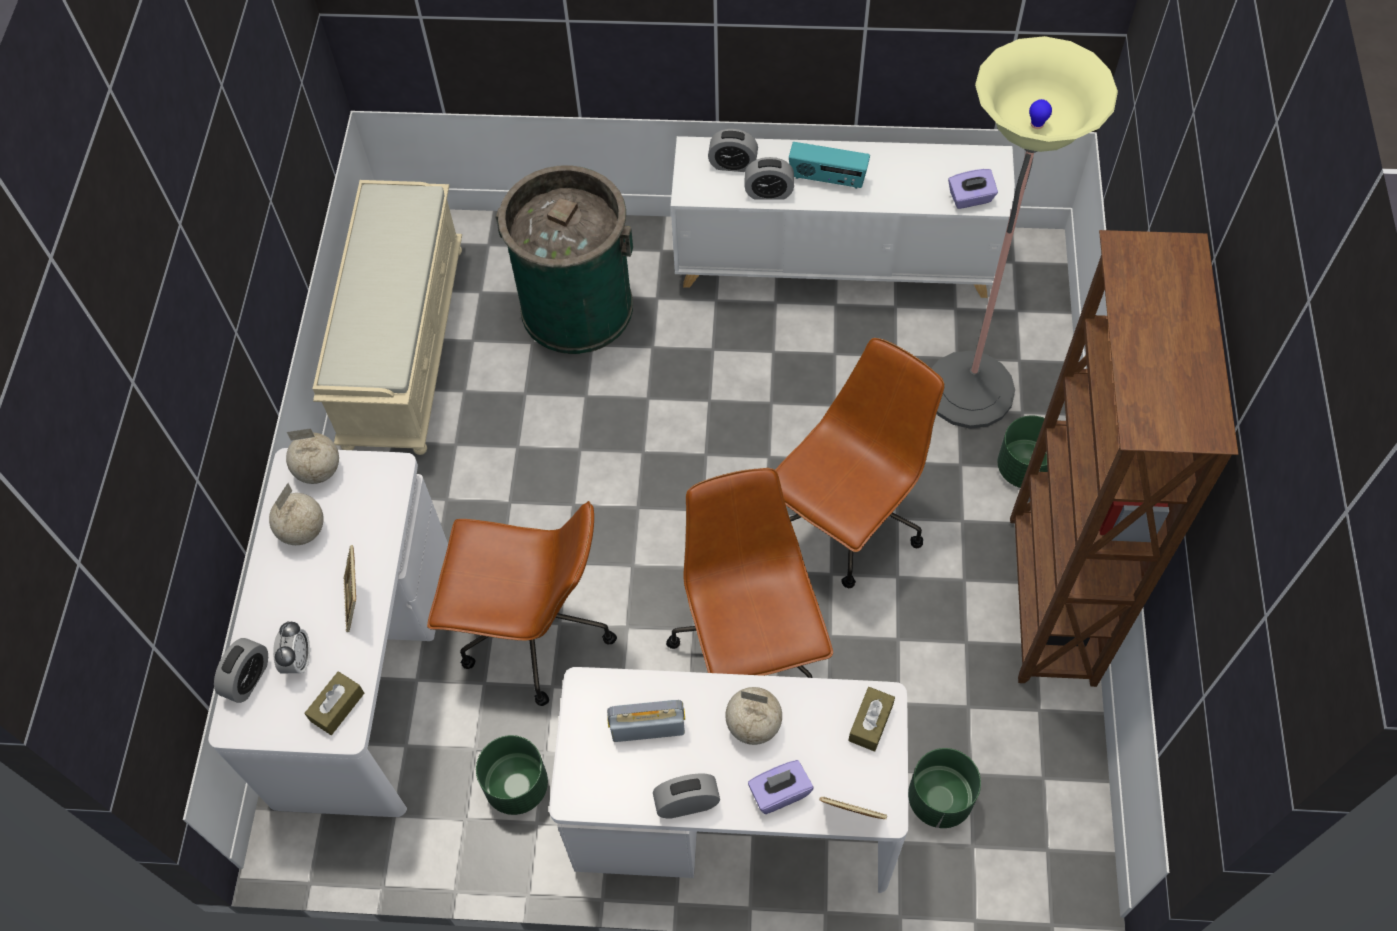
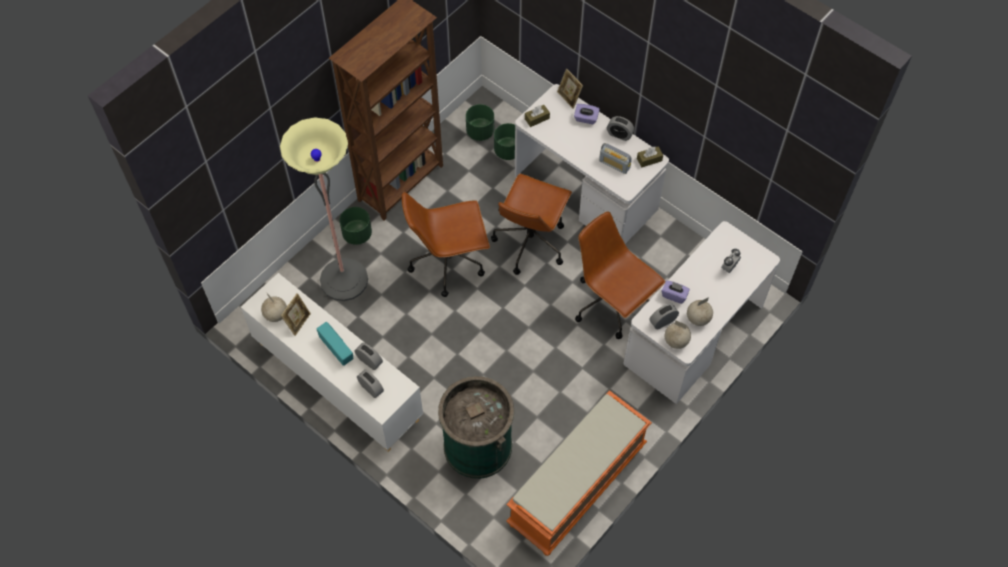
camera: 145 degrees left, 0 degrees up
alarm clock [214,638,268,703] -> alarm clock moved to [650,303,679,329]
brown tissue box [305,671,364,735] -> brown tissue box moved to [637,146,663,167]
beige bench [312,180,462,455] -> orange bench [506,390,652,556]
picture frame [343,545,356,632] -> picture frame moved to [281,293,311,336]
green planter [476,735,548,815] -> green planter moved to [466,104,494,141]
globe [725,687,782,745] -> globe moved to [261,293,287,322]
purple tissue box [948,169,998,209] -> purple tissue box moved to [661,280,690,304]

